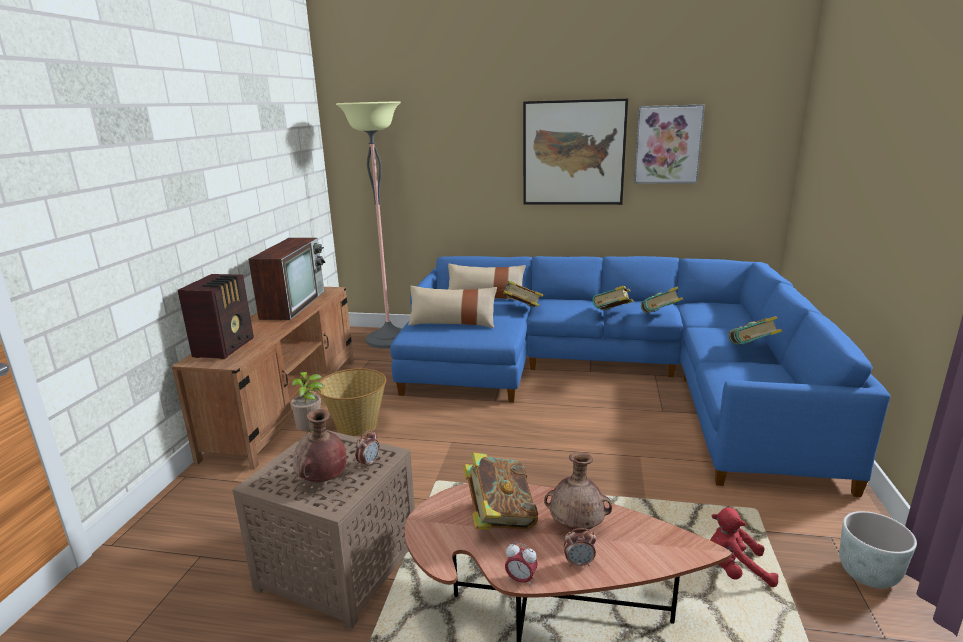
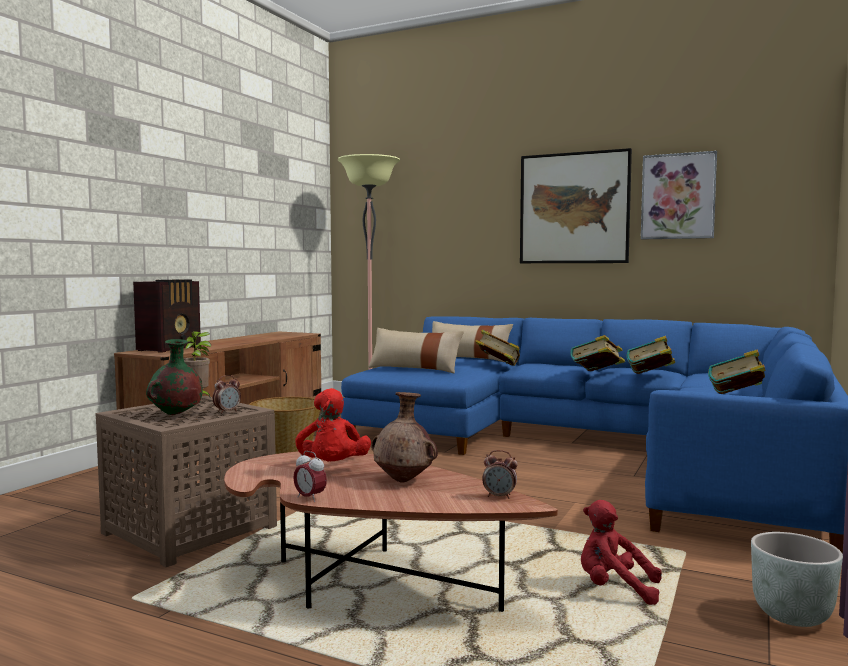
camera: 15 degrees right, 15 degrees down
television [248,238,326,320] -> none
brown vase [293,409,346,482] -> green vase [146,339,203,415]
book [463,452,538,530] -> red plush toy [296,388,371,461]
alarm clock [564,528,596,567] -> alarm clock moved to [482,450,518,499]

